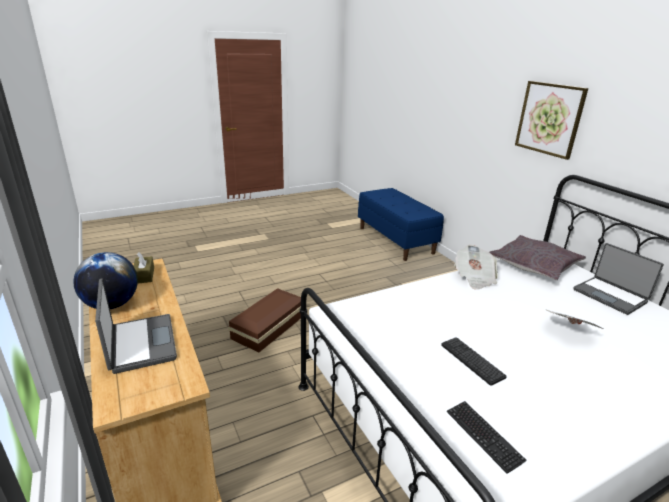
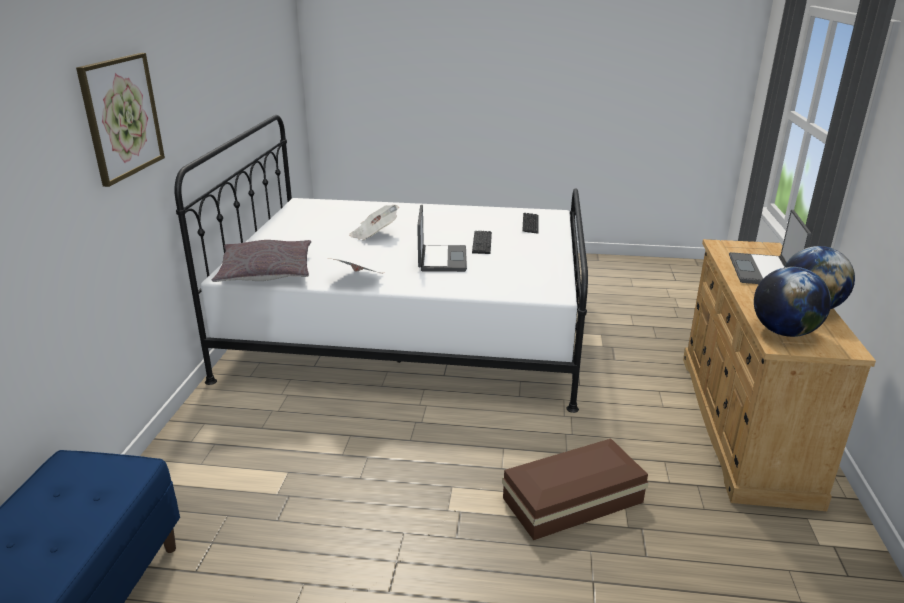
camera: 145 degrees left, 0 degrees up
brown tissue box [134,252,154,283] -> globe [754,267,831,337]
laptop [573,243,664,315] -> laptop moved to [417,205,467,272]

